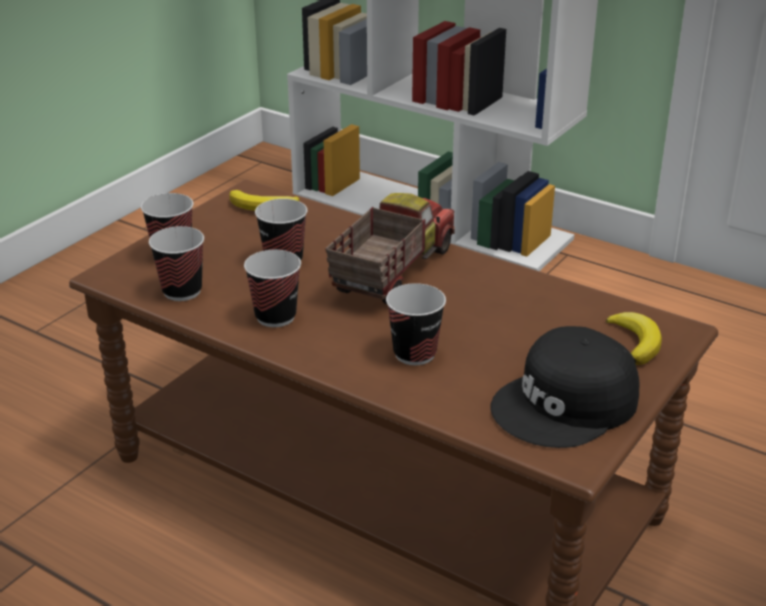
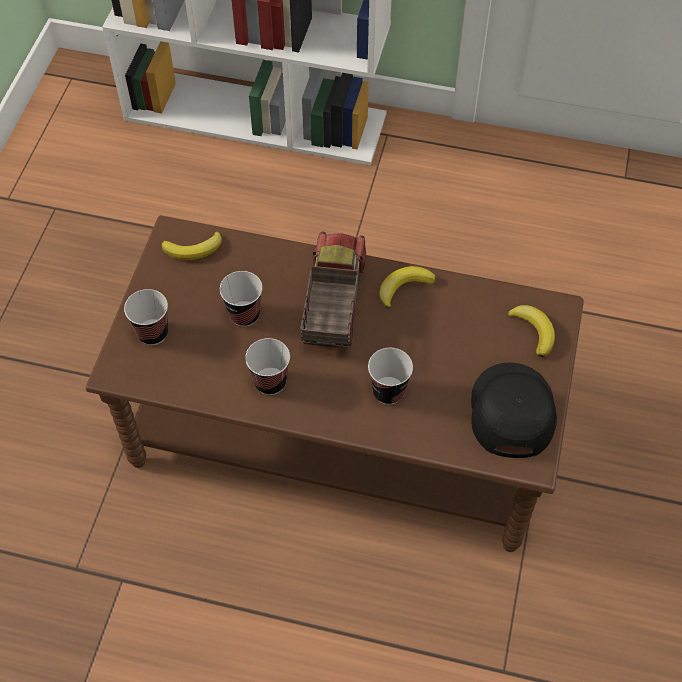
camera: 20 degrees left, 25 degrees up
cup [149,226,204,301] -> none
black cap [490,326,639,448] -> black cap turned 150 degrees clockwise [471,363,557,458]
none -> banana [379,266,436,309]

